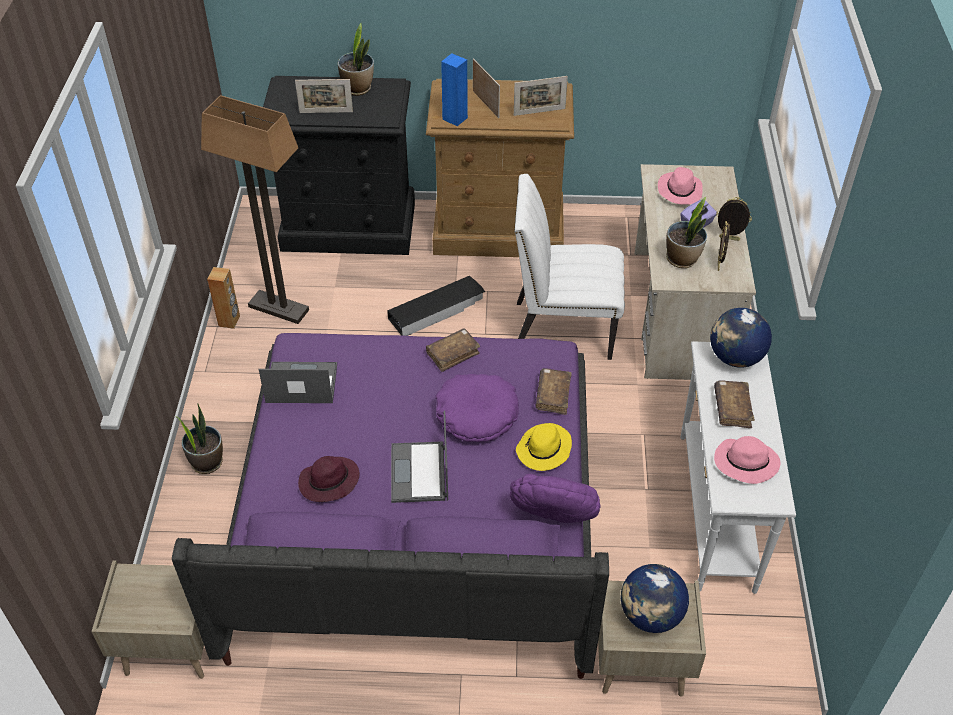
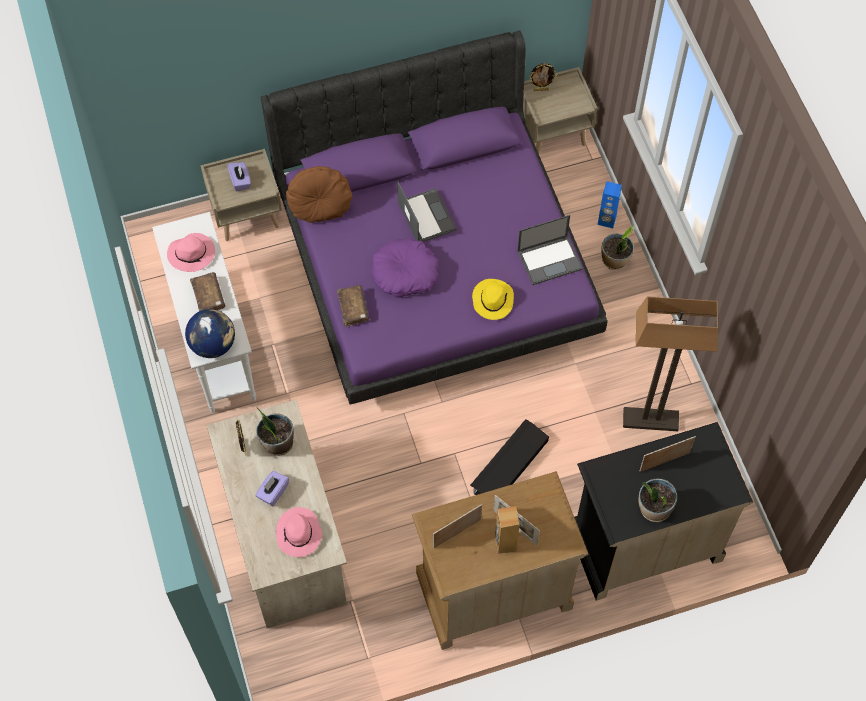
camera: 160 degrees right, 15 degrees up
brown speaker [207,267,240,329] -> brown speaker moved to [495,506,520,554]
purple hat [298,456,360,502] -> none
brown book [426,328,481,372] -> none
blue speaker [441,53,468,126] -> blue speaker moved to [598,181,622,228]
purple pillow [510,474,601,523] -> brown pillow [286,166,353,223]
white chair [514,174,625,360] -> none
yellow hat [516,423,572,471] -> yellow hat moved to [472,279,514,320]
globe [621,564,689,633] -> purple tissue box [227,162,251,191]
picture frame [716,197,752,241] -> picture frame moved to [529,63,557,91]

